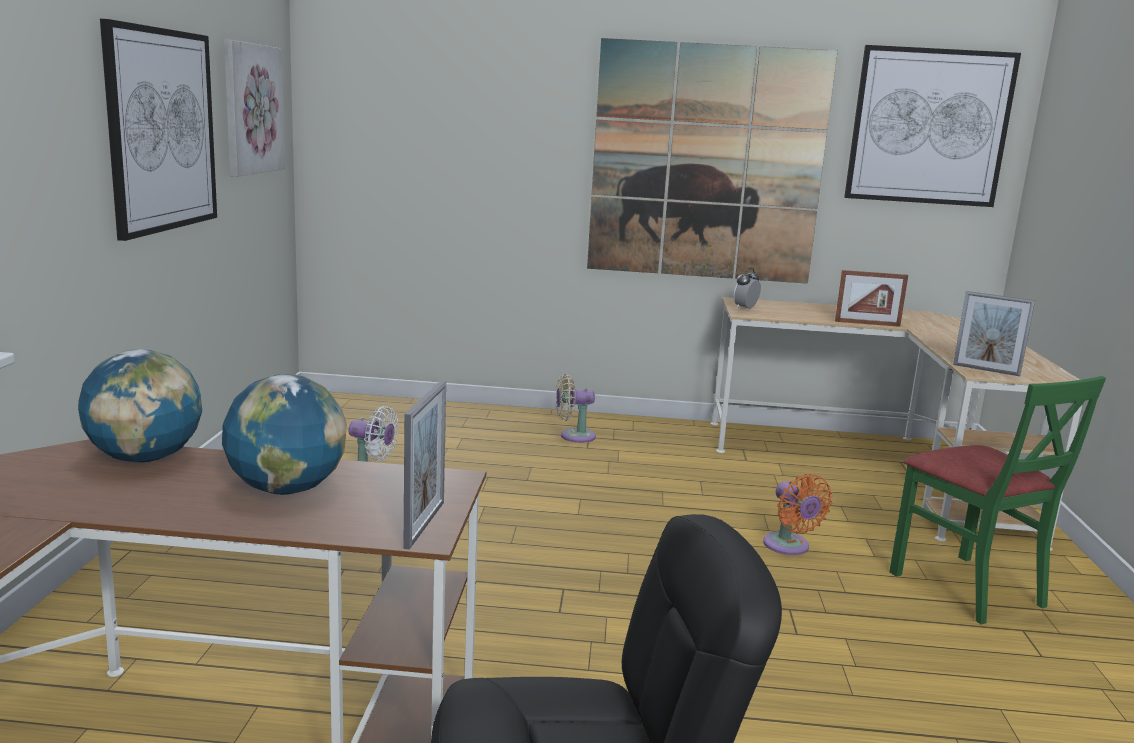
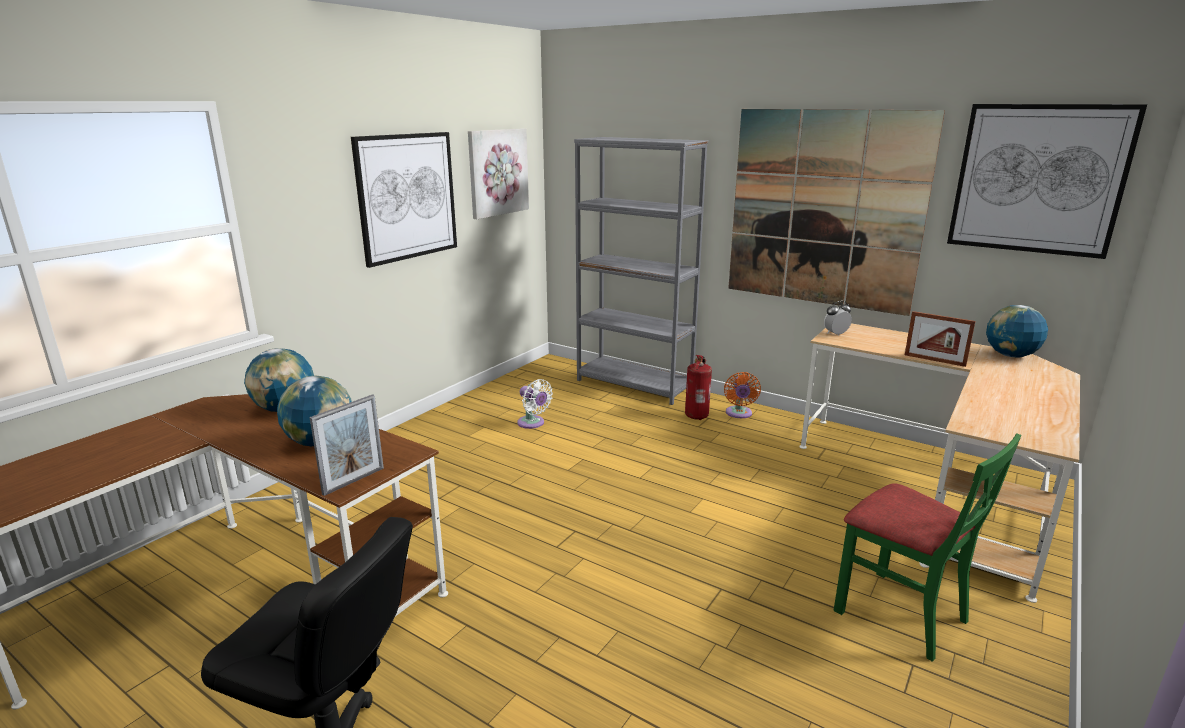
camera: 30 degrees right, 5 degrees up
beige fan [556,374,596,443] -> fire extinguisher [685,355,712,420]
orange fan [763,474,832,555] -> orange fan moved to [724,372,761,418]
green chair [889,376,1106,625] -> green chair turned 45 degrees counterclockwise [834,433,1021,662]
picture frame [953,291,1035,376] -> none
none -> grey bookcase [574,137,708,405]
none -> globe [986,305,1048,357]

